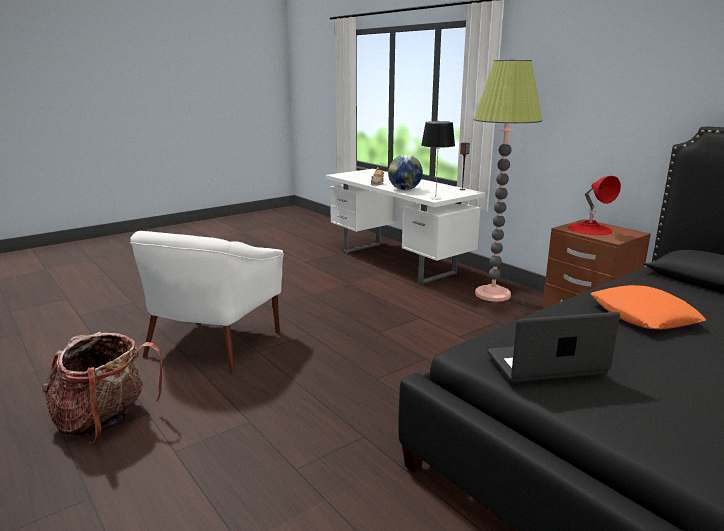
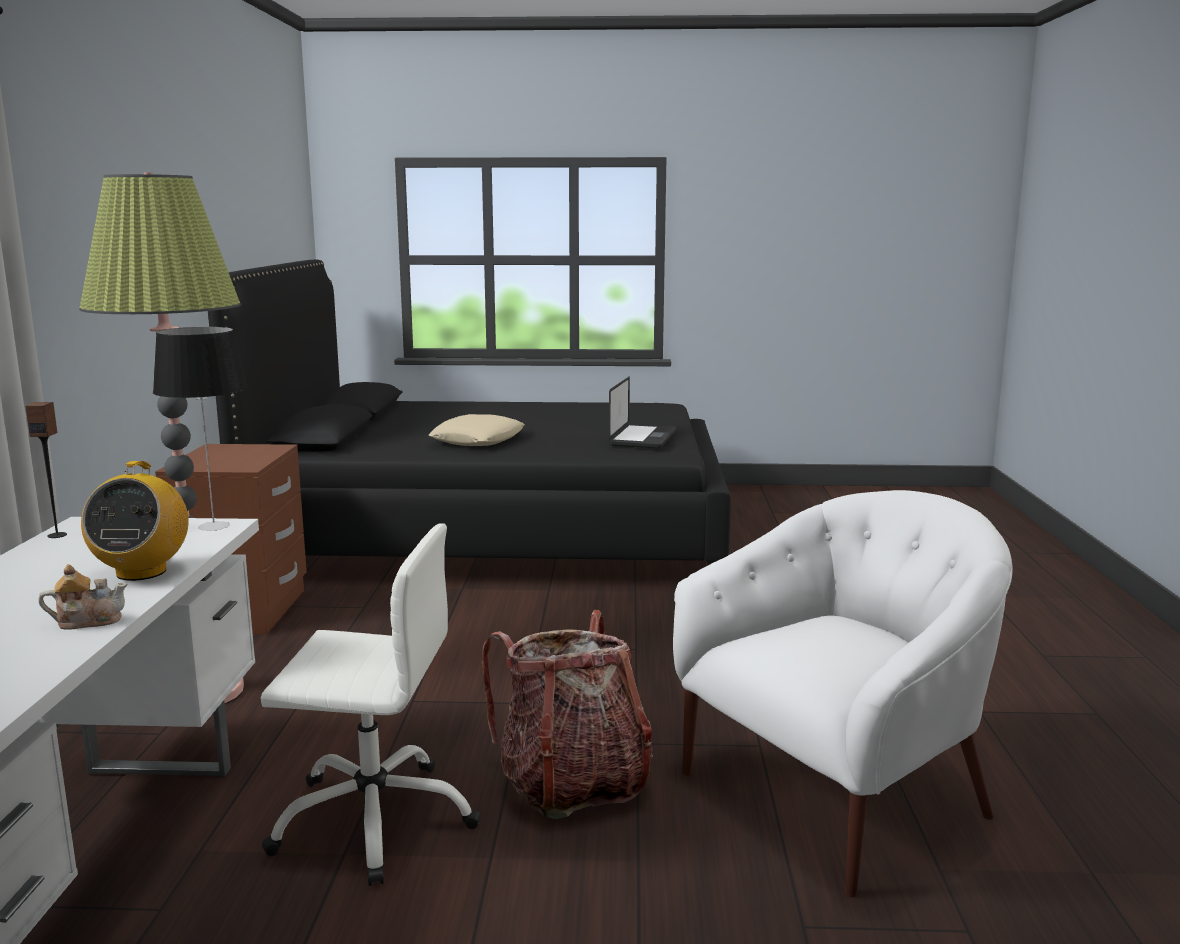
camera: 140 degrees left, 5 degrees down
backpack [42,331,163,444] -> backpack moved to [482,610,653,819]
globe [388,155,423,190] -> radio [81,461,189,581]
laptop [488,312,620,383] -> laptop turned 105 degrees counterclockwise [609,377,676,448]
red table lamp [568,176,621,235] -> none
orange pillow [590,285,706,329] -> beige pillow [428,414,525,446]
none -> white office chair [261,523,481,886]

